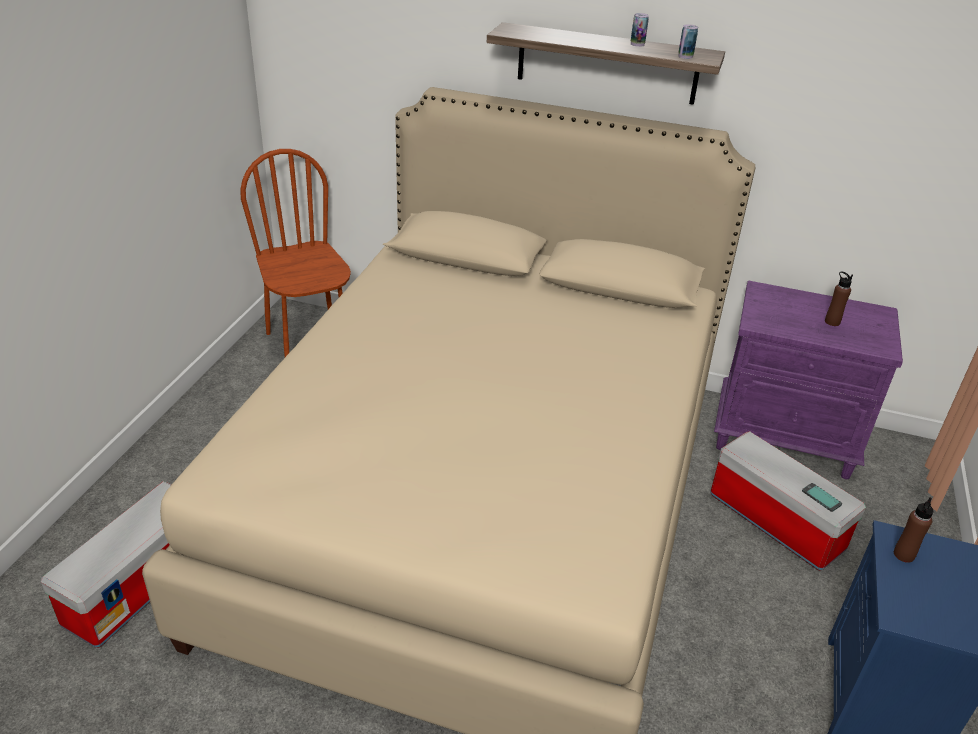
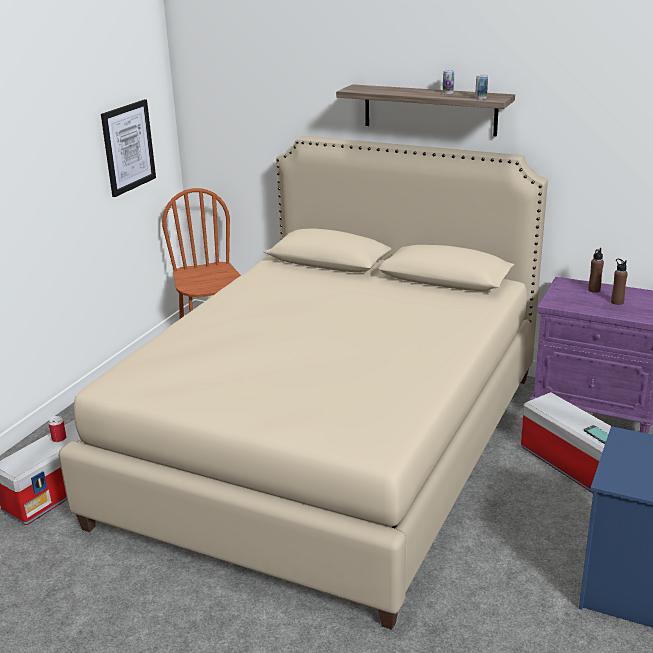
camera: 10 degrees right, 10 degrees down
brown bottle [894,497,934,563] -> brown bottle moved to [588,248,604,293]
none -> can [49,416,66,442]
none -> picture [101,99,156,197]

